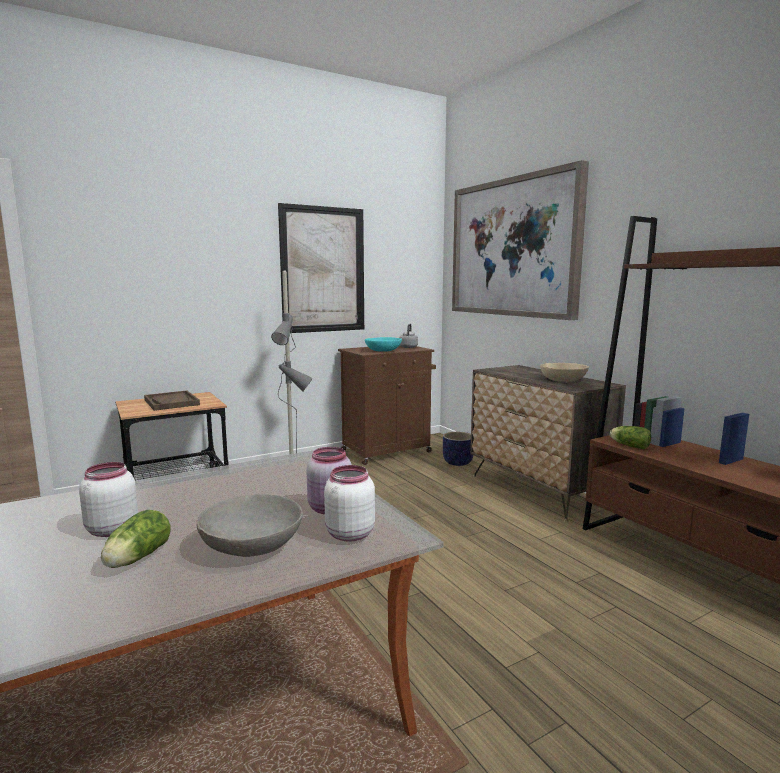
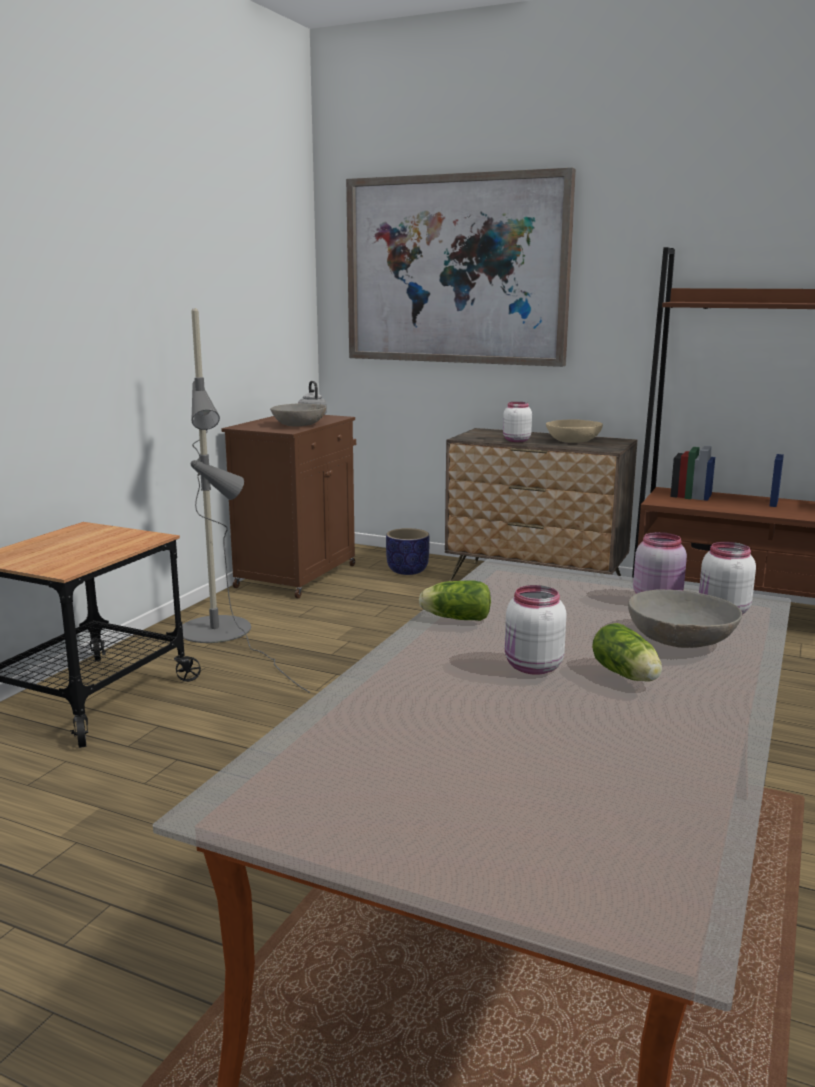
camera: 35 degrees left, 5 degrees up
brown tray [144,391,200,411] -> none
picture [278,203,364,333] -> none
turquoise bowl [365,337,402,351] -> grey bowl [270,404,326,426]
lettuce [610,426,651,449] -> lettuce moved to [419,580,491,621]
none -> white jar [503,402,532,442]

